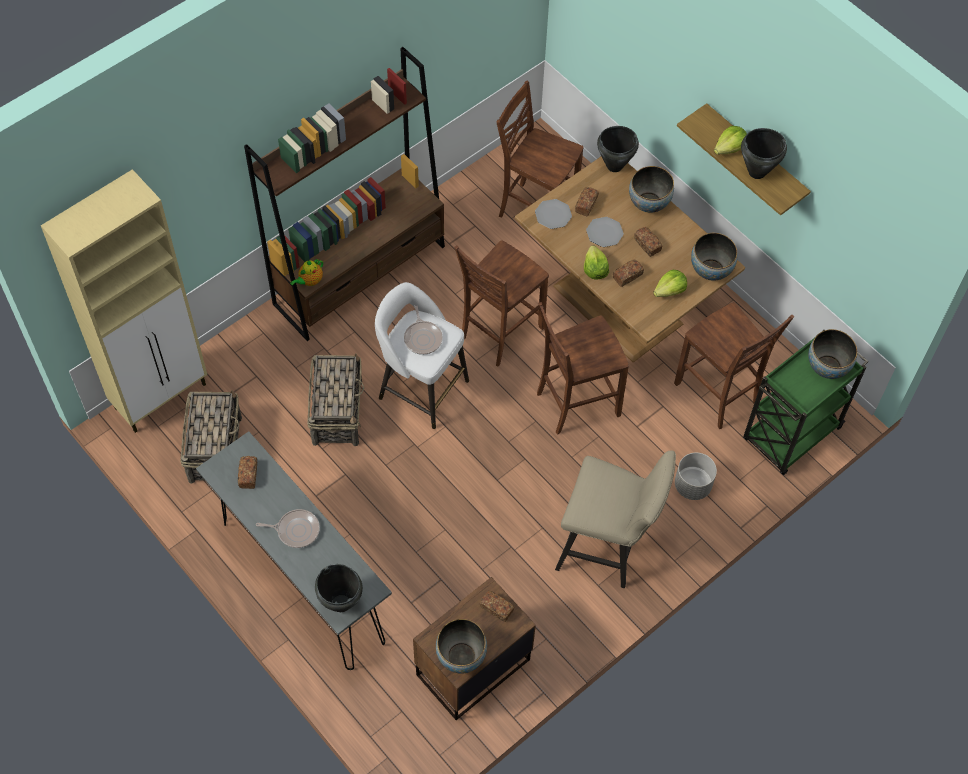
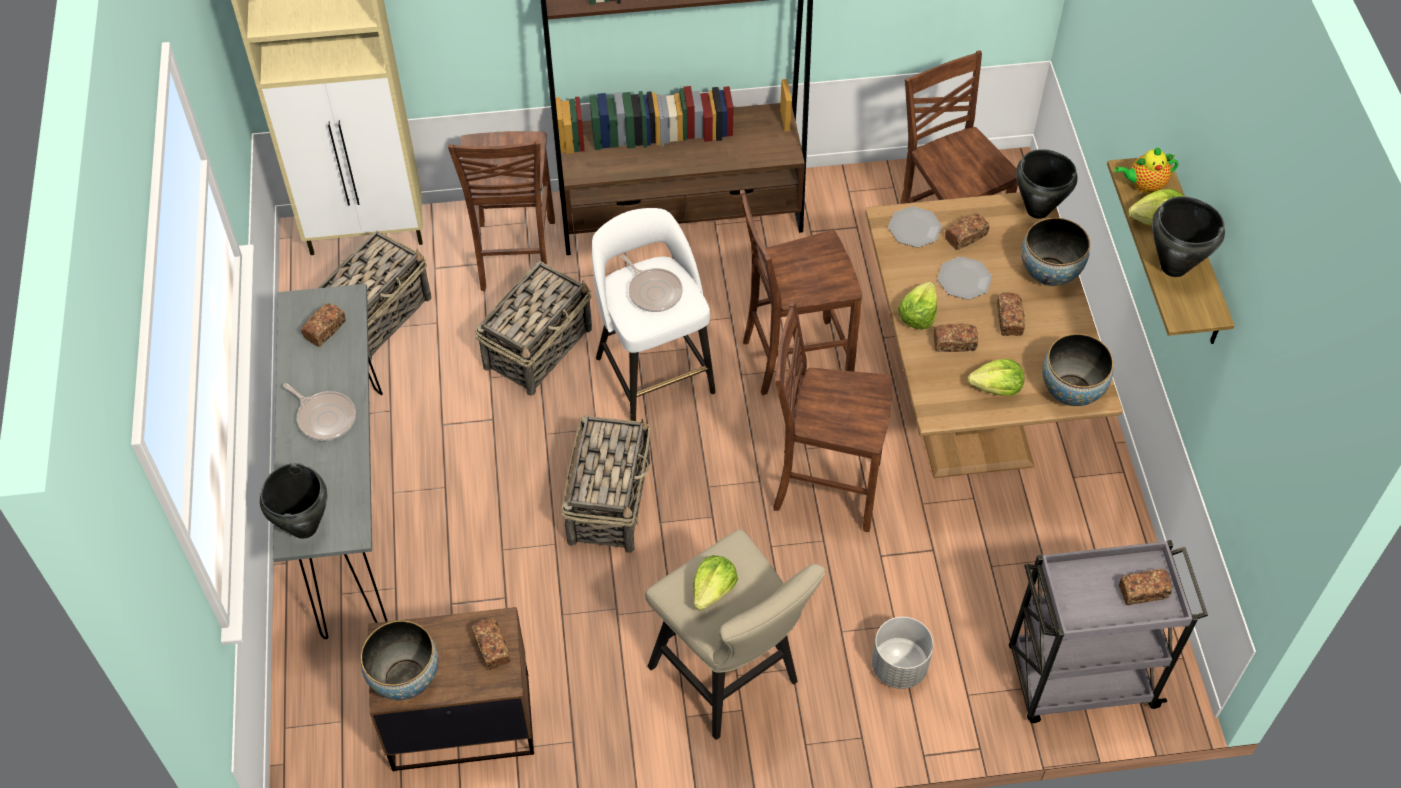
camera: 35 degrees right, 5 degrees down
teapot [290,259,323,286] -> teapot moved to [1114,147,1178,193]
frying pan [404,305,443,355] -> frying pan turned 60 degrees counterclockwise [621,254,683,312]
brown chair [674,302,794,429] -> brown chair moved to [448,131,555,291]
green cart [743,330,868,475] -> grey cart [1009,540,1208,723]
bowl [808,329,857,379] -> bread [1119,569,1172,605]
none -> basket [561,415,650,553]
none -> lettuce [693,555,738,611]

